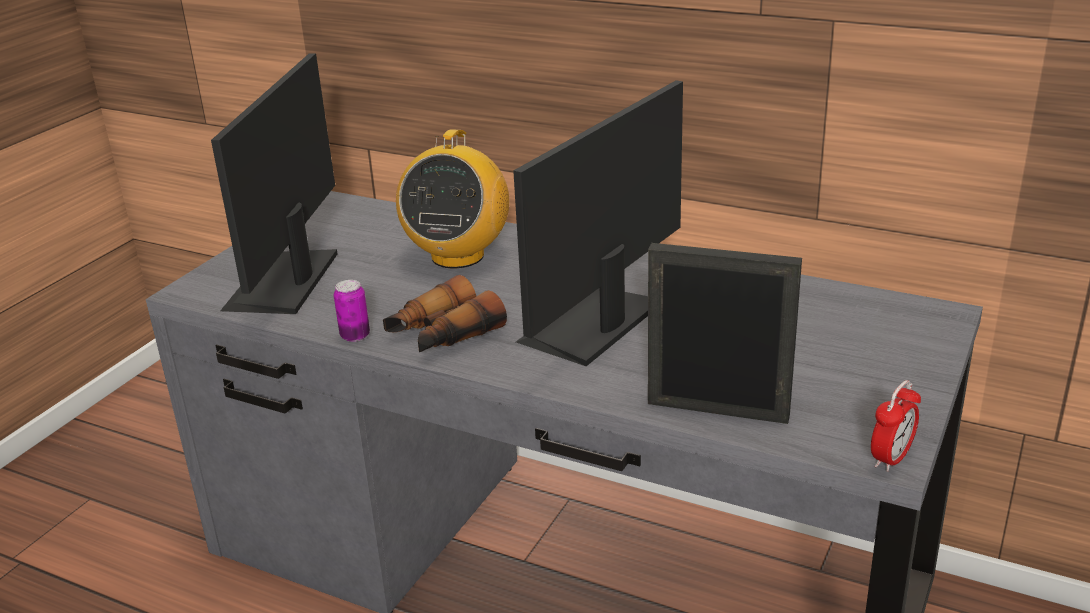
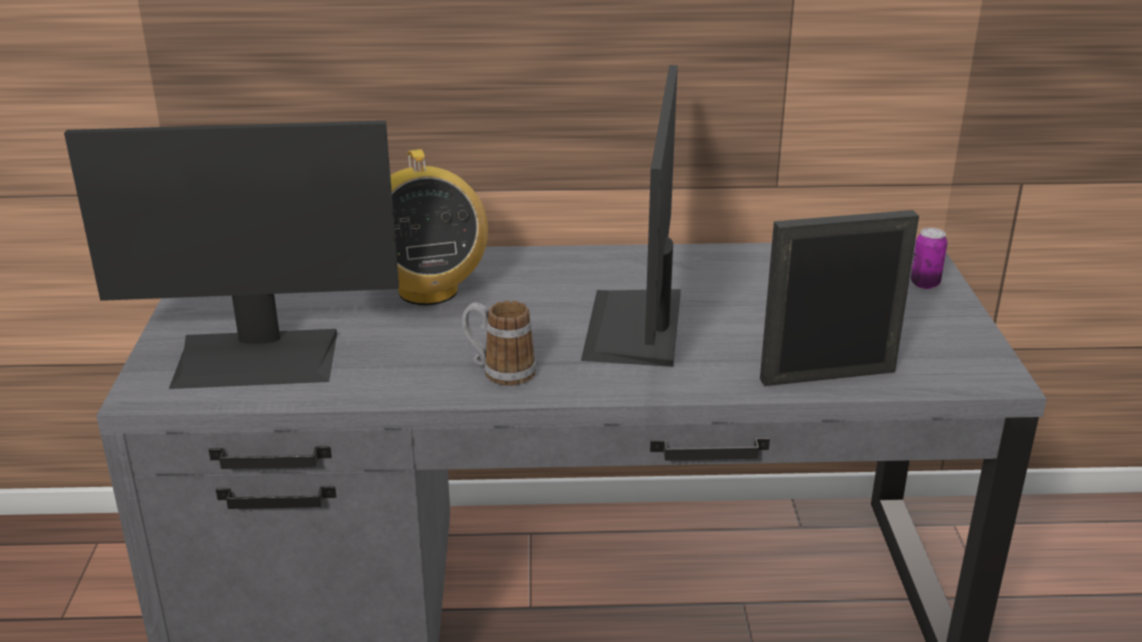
camera: 30 degrees left, 0 degrees up
monitor [211,53,338,314] -> monitor turned 75 degrees counterclockwise [64,121,399,389]
can [334,280,370,342] -> can moved to [910,228,948,289]
binoculars [383,275,507,352] -> mug [462,300,536,386]
alarm clock [871,380,921,472] -> none

